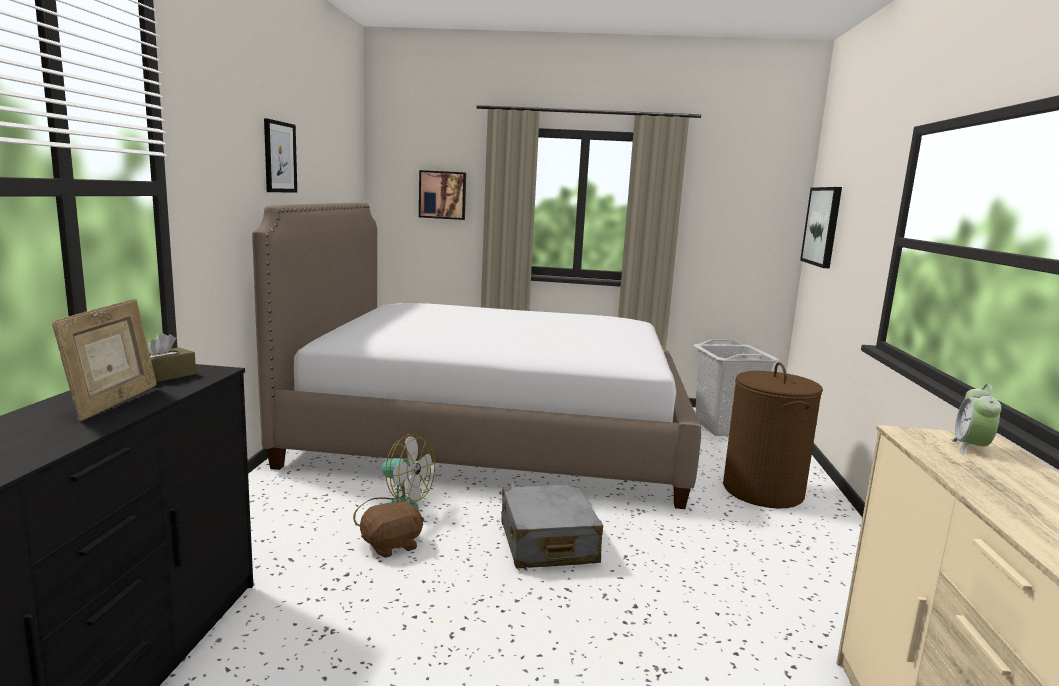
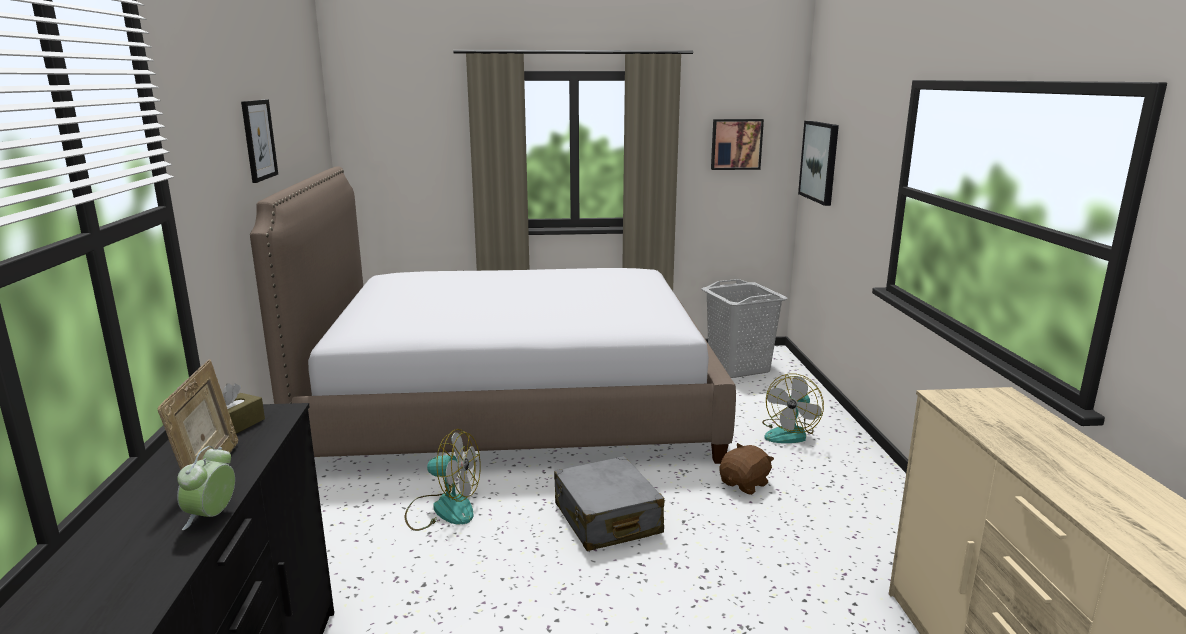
camera: 10 degrees left, 5 degrees up
brown plush toy [360,498,424,558] -> brown plush toy moved to [720,443,774,495]
picture [419,170,466,220] -> picture moved to [711,119,764,170]
brown laundry basket [723,362,823,508] -> fan [762,374,824,443]
alarm clock [951,384,1002,454] -> alarm clock moved to [177,446,235,530]

